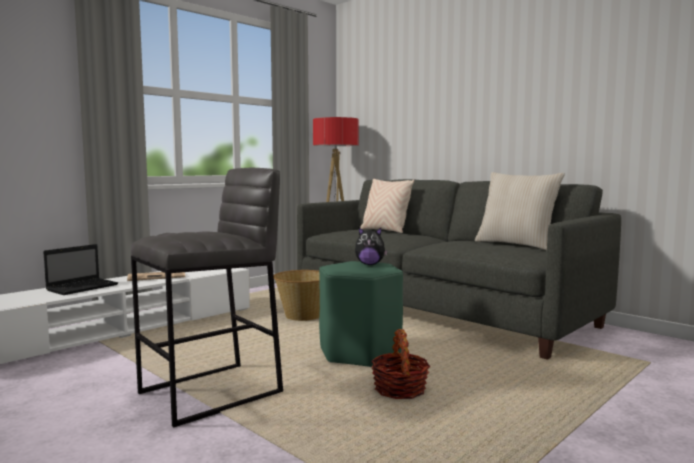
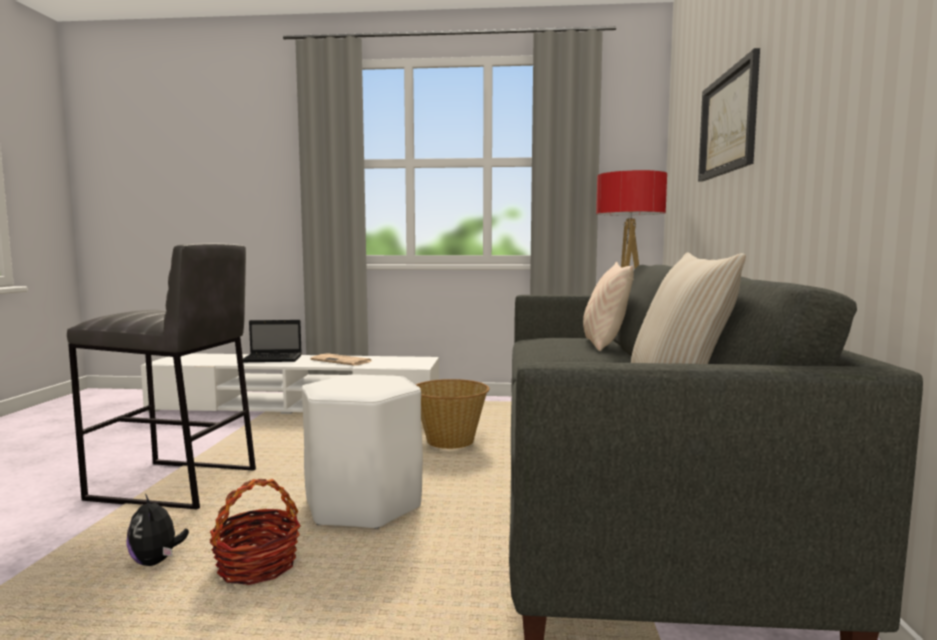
camera: 50 degrees right, 0 degrees up
green stool [319,261,403,367] -> white stool [302,374,423,529]
plush toy [355,228,388,265] -> plush toy moved to [126,494,189,566]
none -> picture [698,48,760,182]

